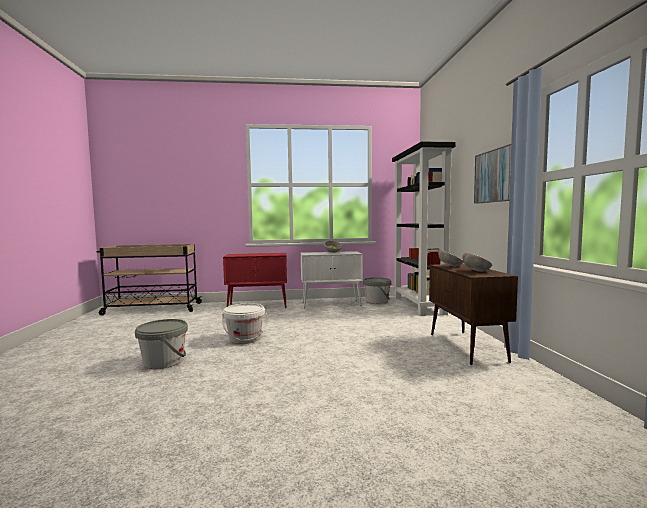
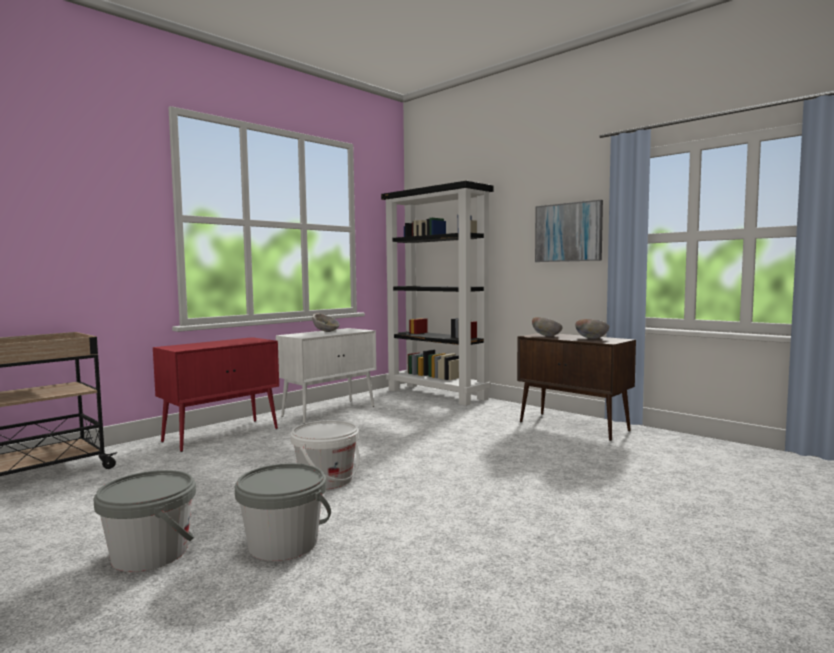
camera: 40 degrees left, 0 degrees up
grey bucket [363,277,392,304] -> grey bucket moved to [94,470,196,572]

